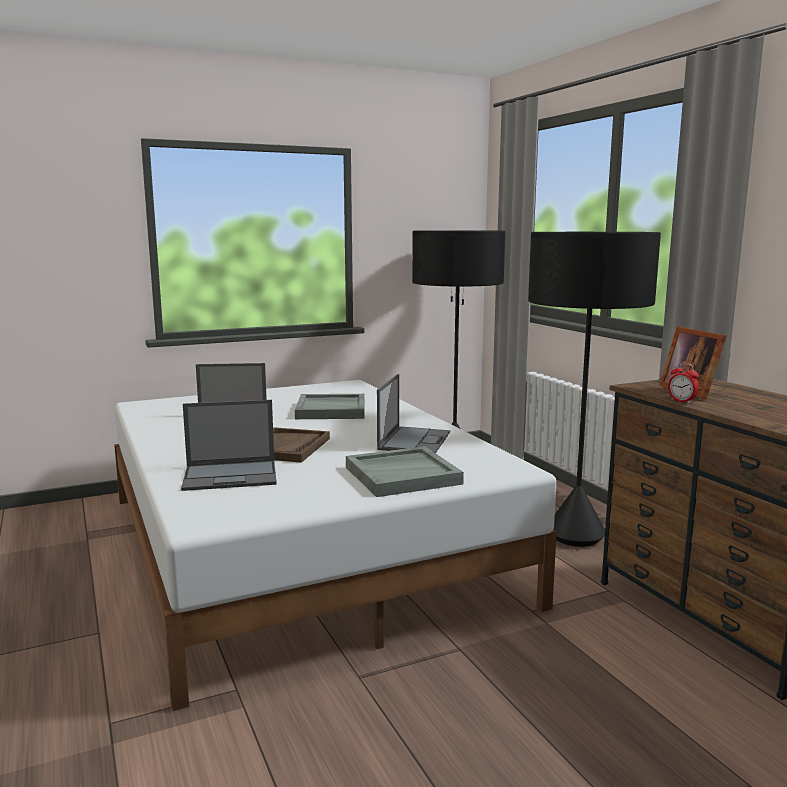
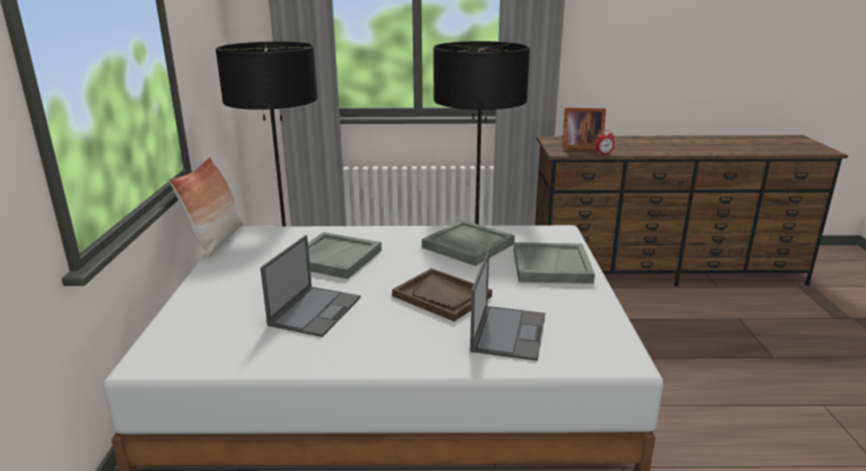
camera: 65 degrees left, 10 degrees up
laptop [377,374,450,453] -> grey tray [422,220,515,266]
none -> pillow [169,157,243,258]

